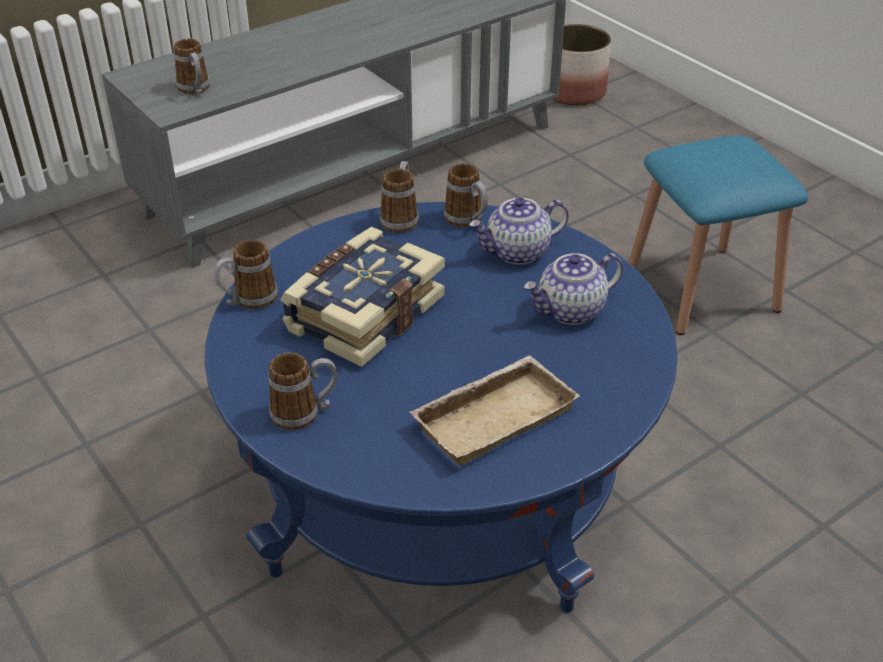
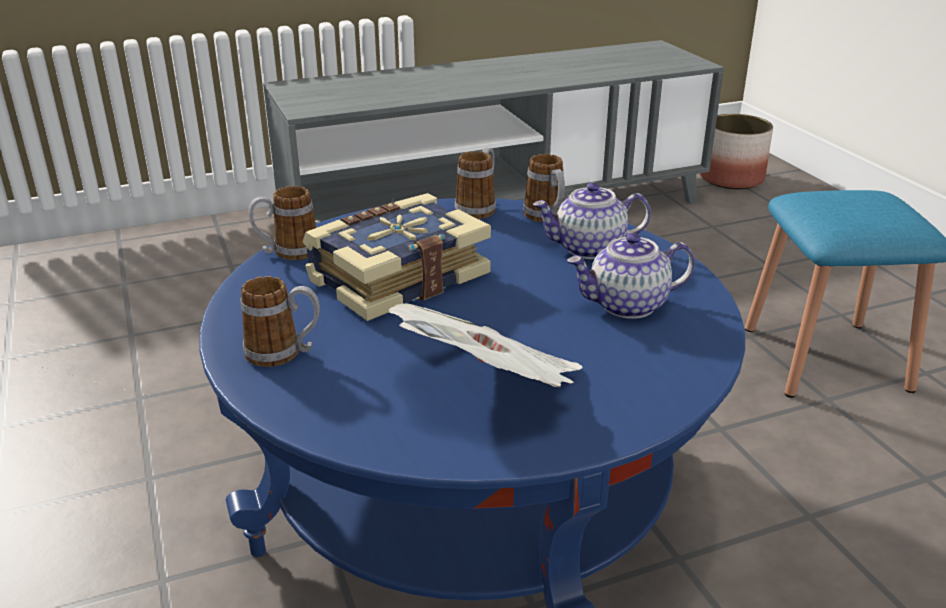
camera: 15 degrees right, 10 degrees down
mug [174,39,210,94] -> none
beige tray [409,355,580,466] -> newspaper [389,303,583,387]

